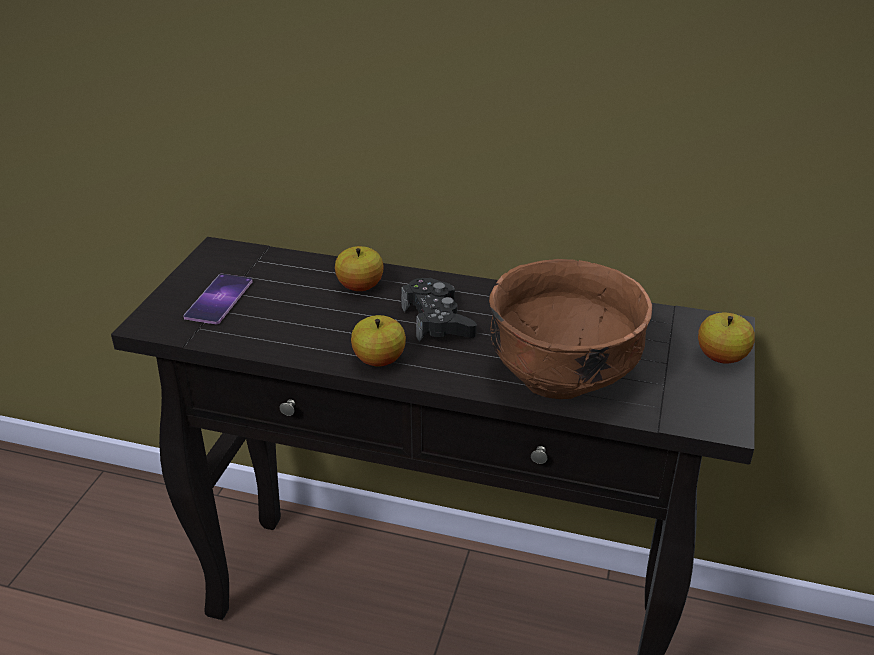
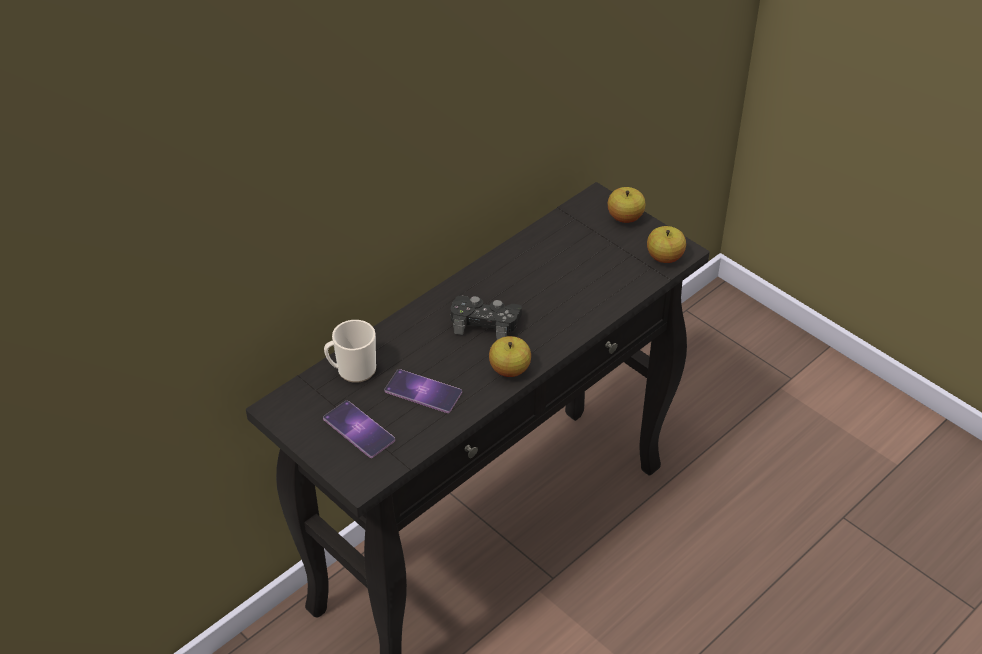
camera: 60 degrees left, 10 degrees up
apple [335,246,384,291] -> apple moved to [647,226,686,263]
brown bowl [489,259,652,399] -> none
none -> mug [324,320,376,383]
none -> phone [384,369,462,413]

